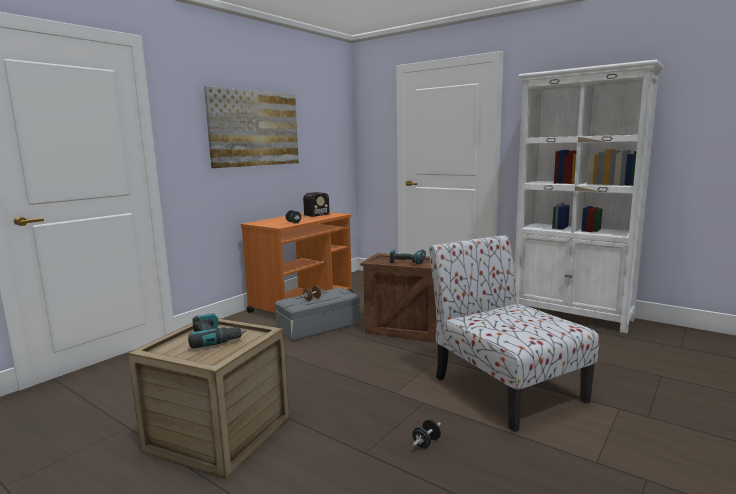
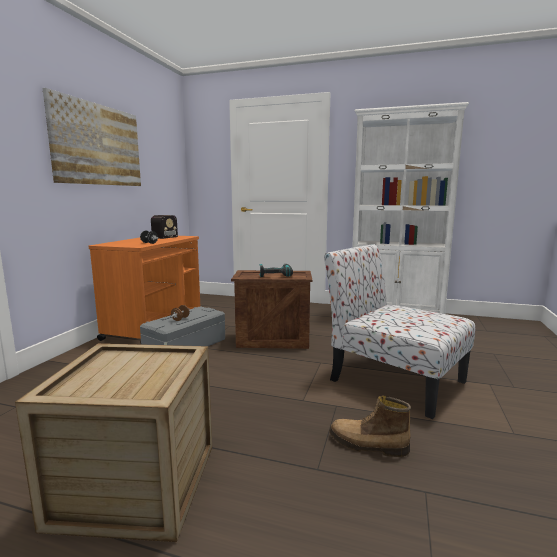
camera: 20 degrees left, 0 degrees up
power drill [188,313,247,349] -> none
black dumbbell [412,419,441,449] -> boot [329,396,411,457]

